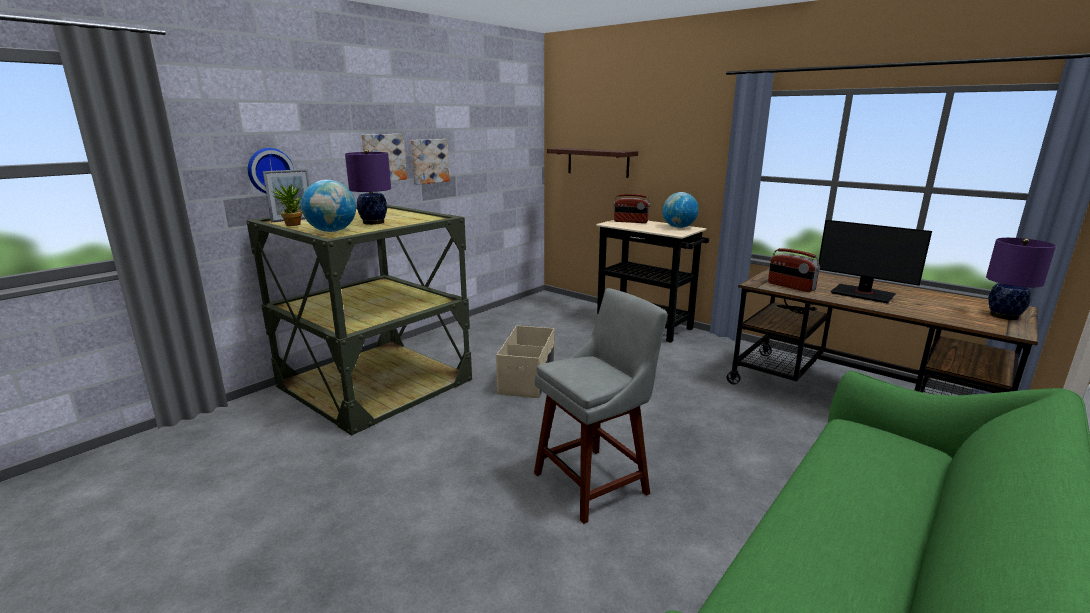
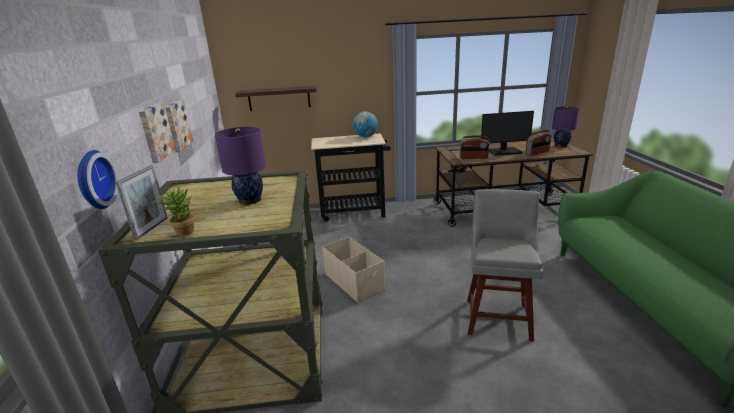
camera: 45 degrees left, 5 degrees up
globe [301,180,356,232] -> none
radio [614,194,650,223] -> radio moved to [526,130,551,156]

